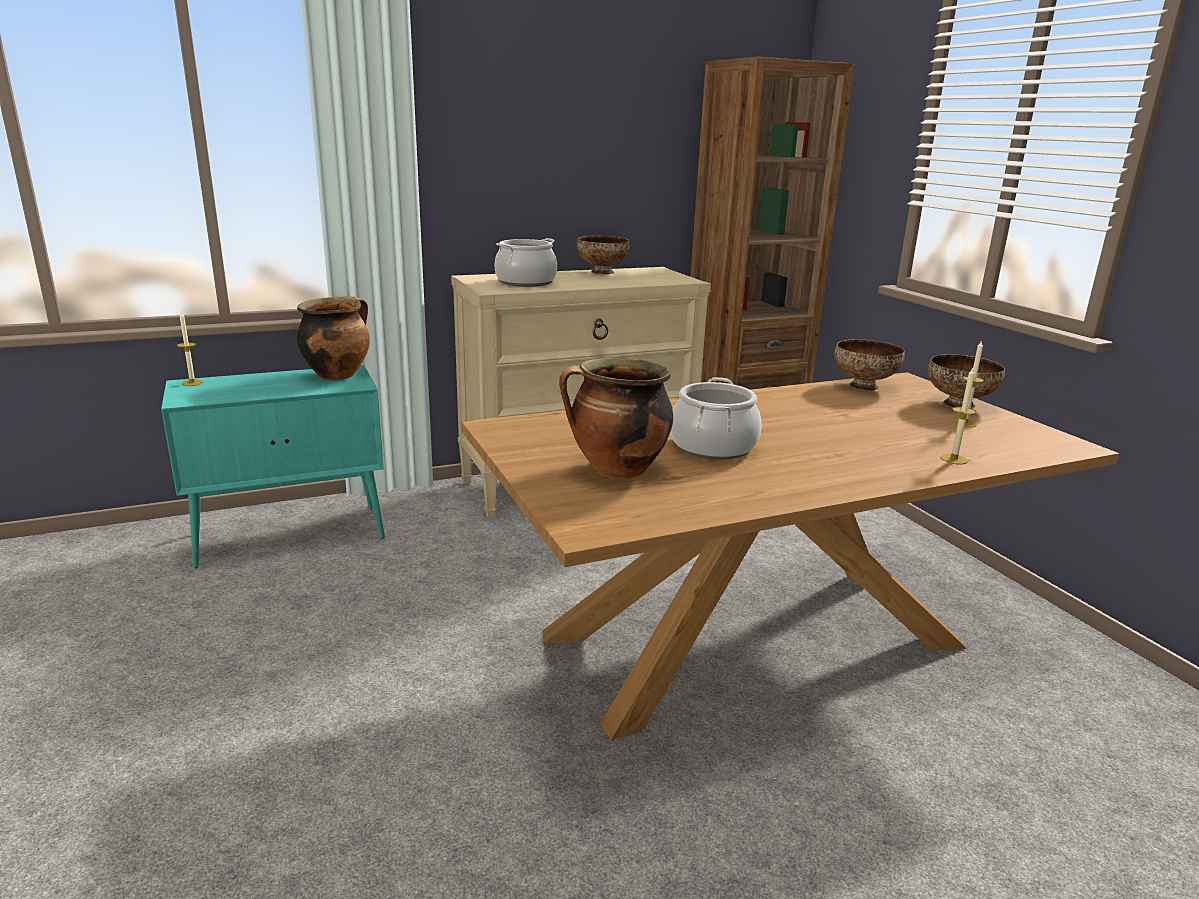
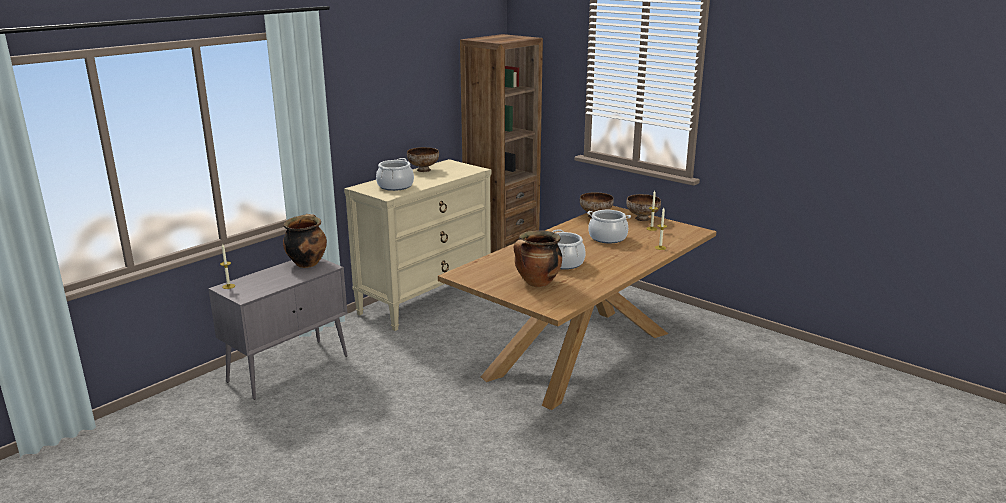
camera: 25 degrees left, 0 degrees up
turquoise cabinet [161,365,385,568] -> grey cabinet [208,258,348,400]
none -> cooking pot [587,210,631,243]

